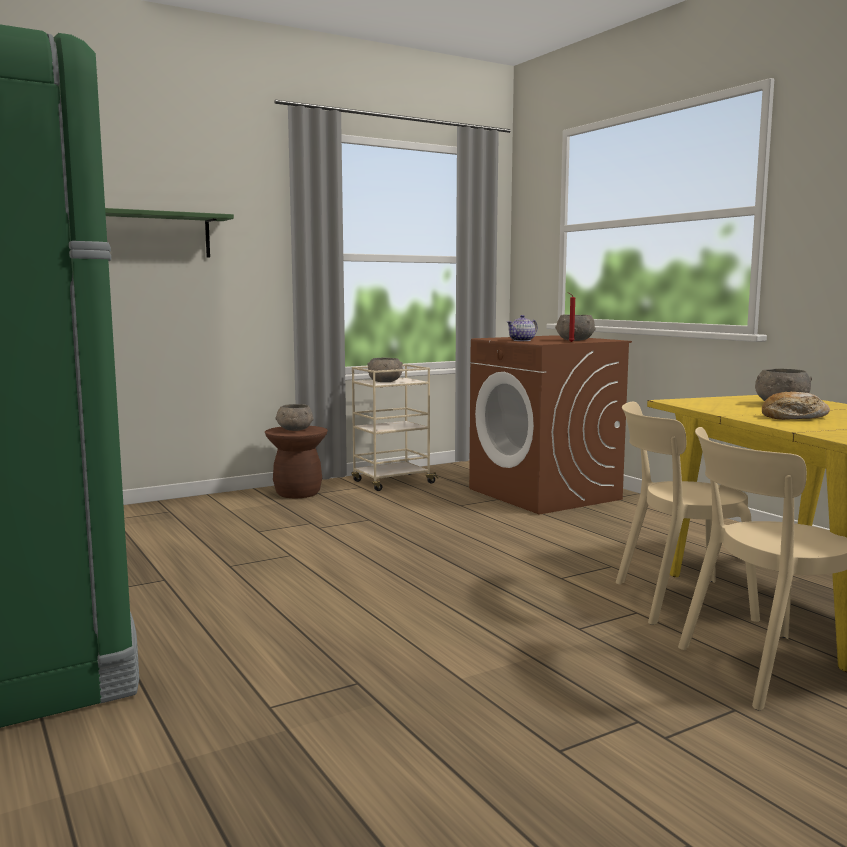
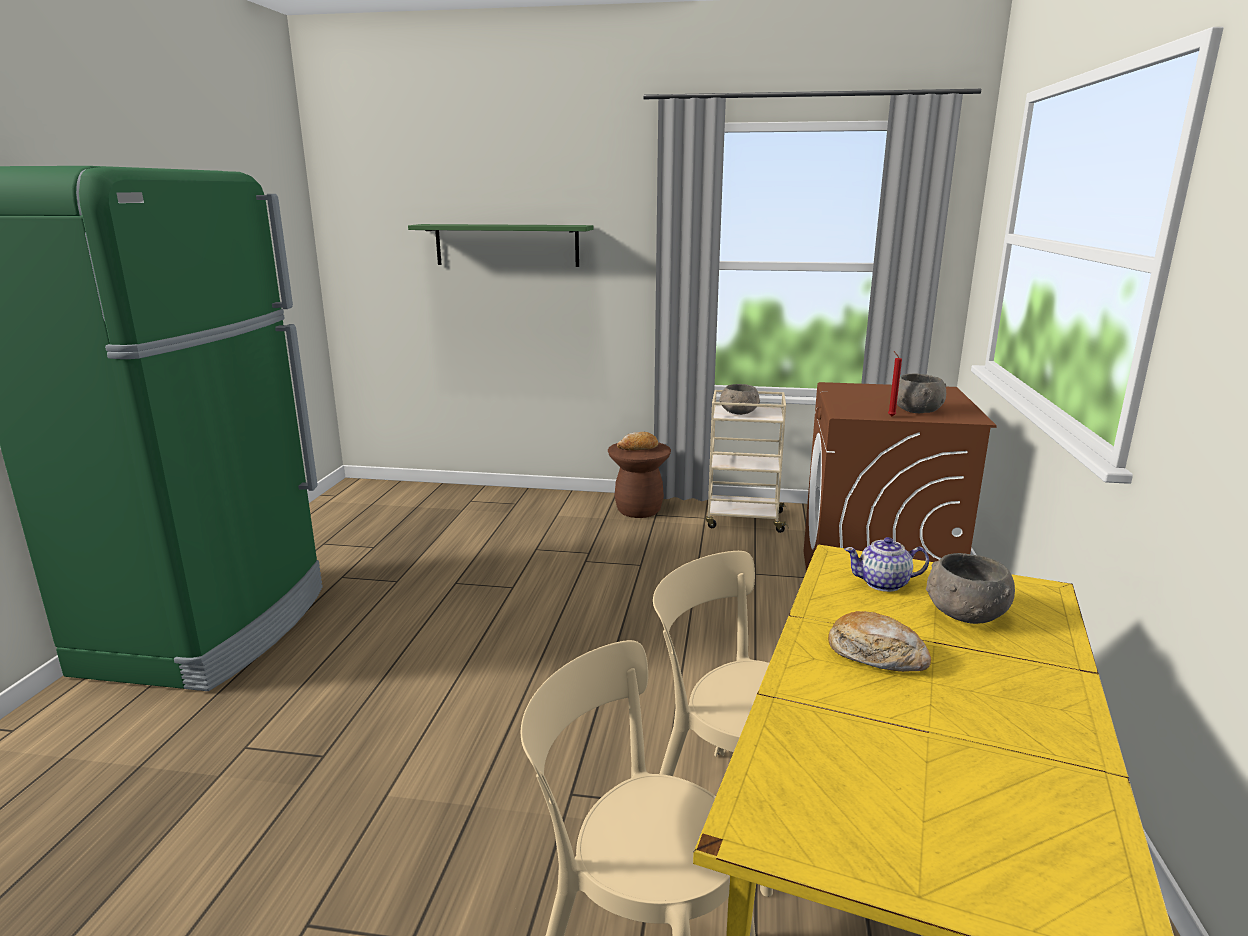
camera: 40 degrees right, 10 degrees up
grey bowl [276,404,314,431] -> bread [617,432,658,450]
teapot [507,315,538,341] -> teapot moved to [844,537,929,592]

